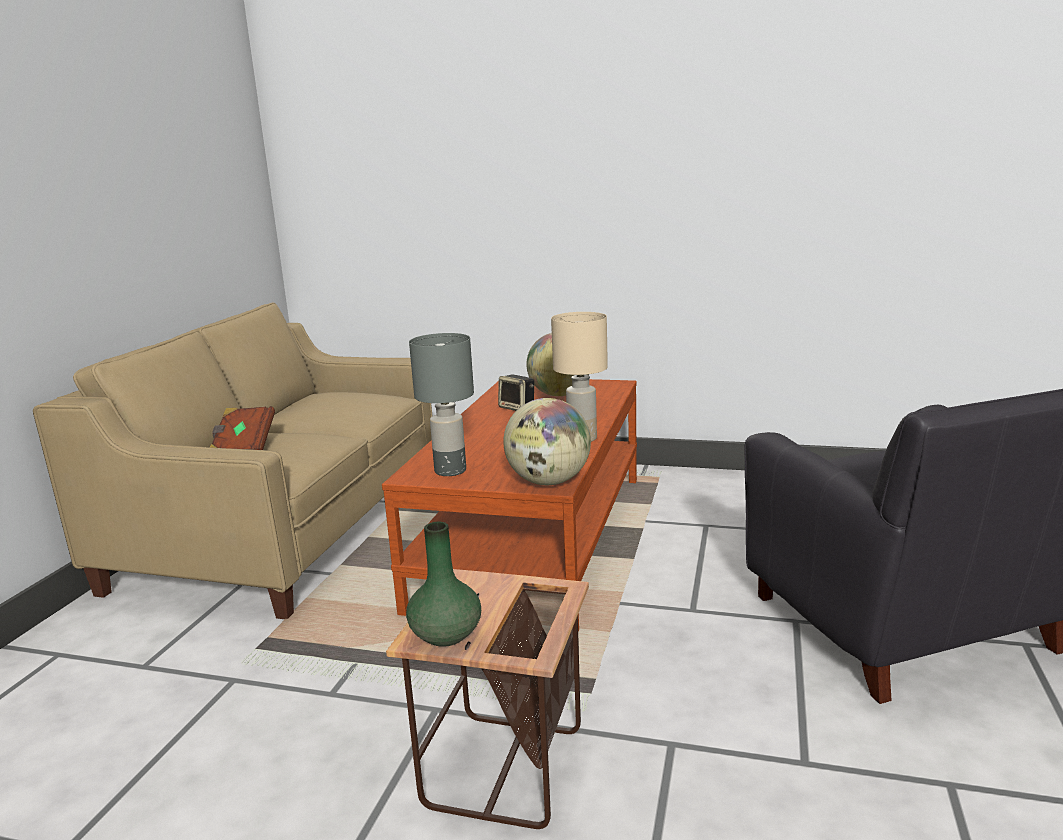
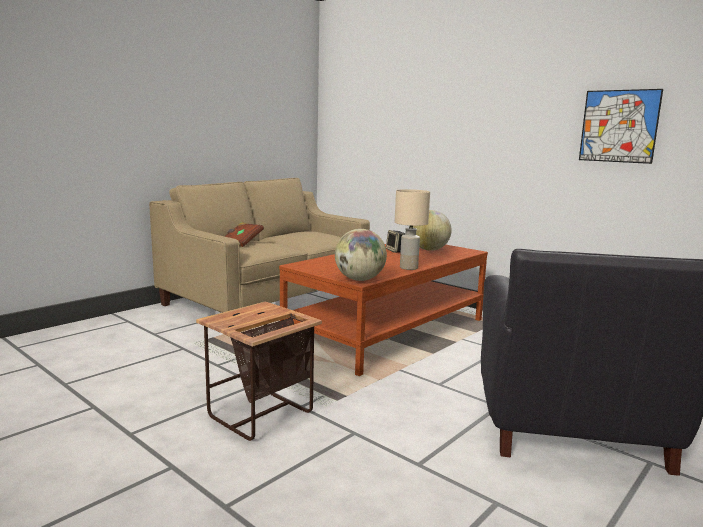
camera: 25 degrees right, 5 degrees down
green vase [406,522,481,647] -> none
grey table lamp [409,333,474,476] -> none
none -> picture [579,89,663,164]

